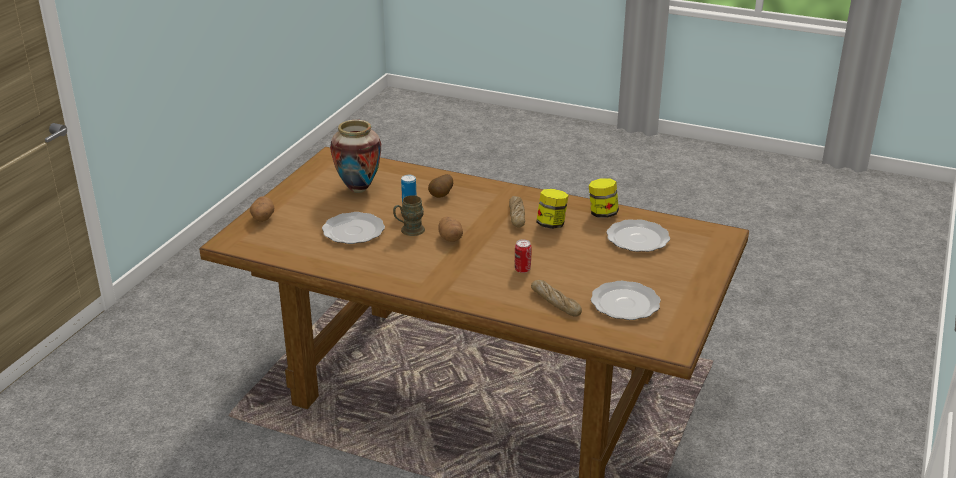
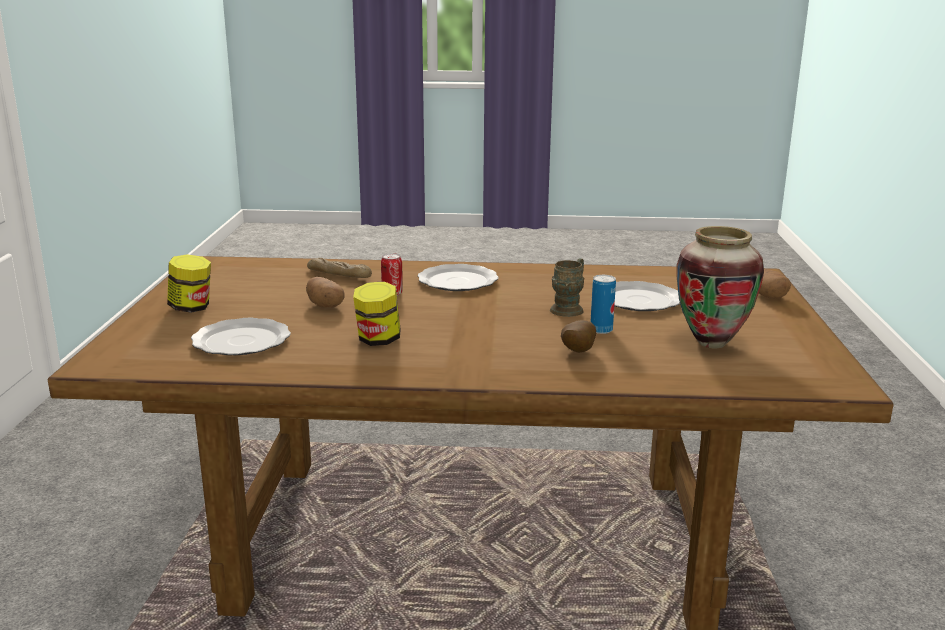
camera: 160 degrees right, 10 degrees down
potato [438,217,463,242] -> potato moved to [306,277,344,308]
bread [509,196,525,227] -> none
jar [589,178,619,218] -> jar moved to [167,254,211,313]
plate [591,281,661,320] -> plate moved to [418,264,499,291]

